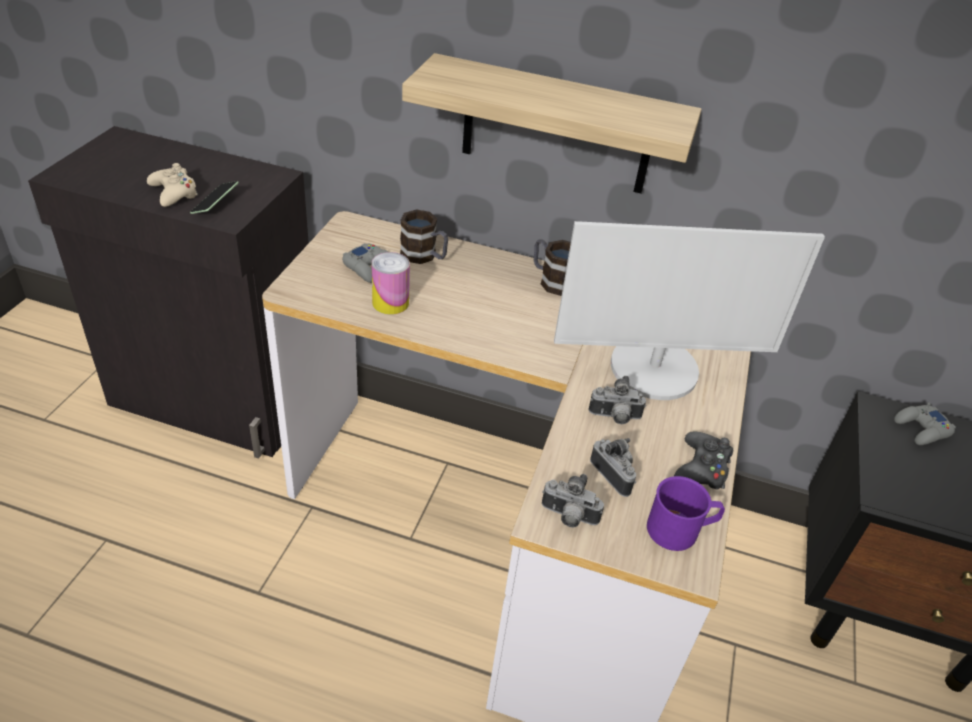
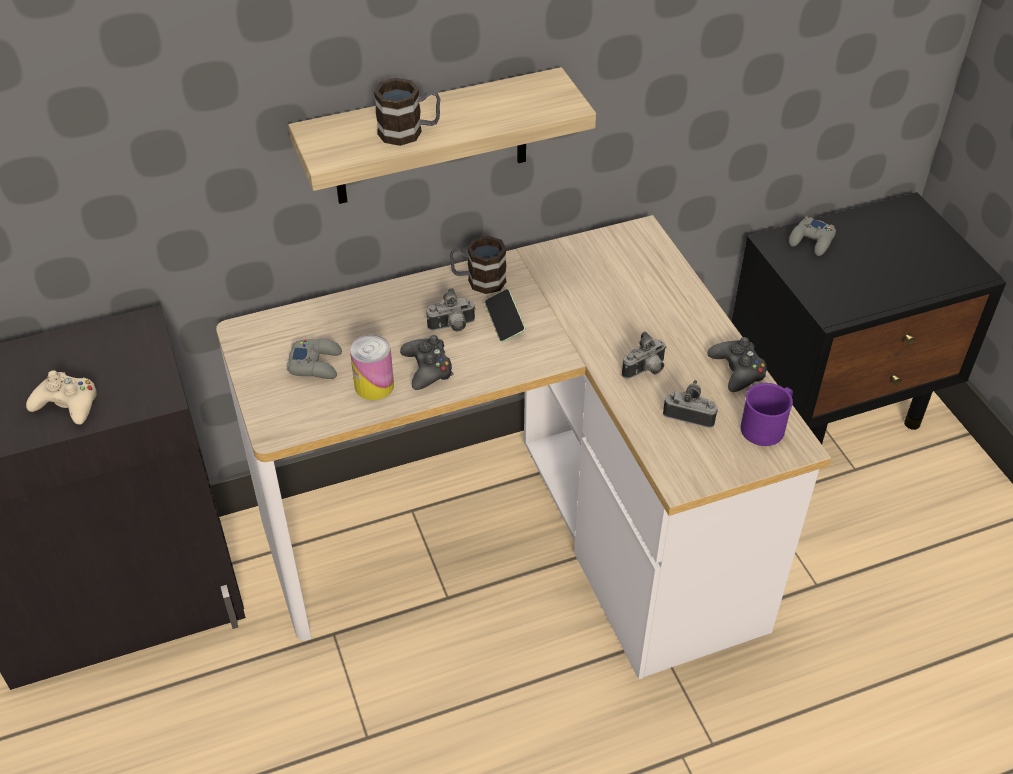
camera: 35 degrees left, 5 degrees up
phone [190,181,239,214] -> phone moved to [485,289,525,342]
mug [400,210,448,264] -> mug moved to [374,78,440,146]
camera [542,474,604,527] -> camera moved to [426,288,475,331]
monitor [554,221,825,400] -> none
none -> black game controller [400,335,454,390]

